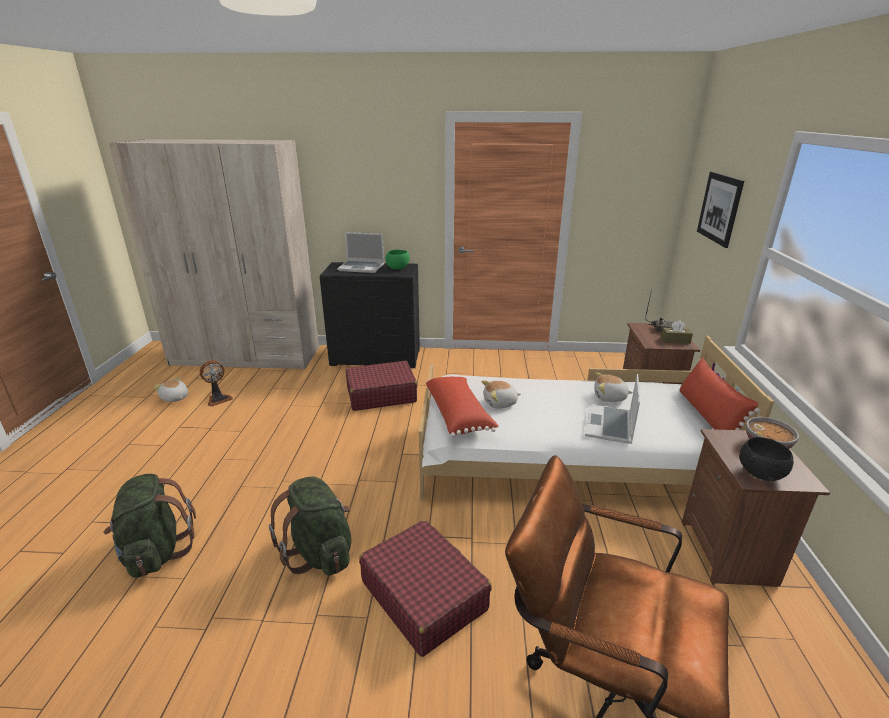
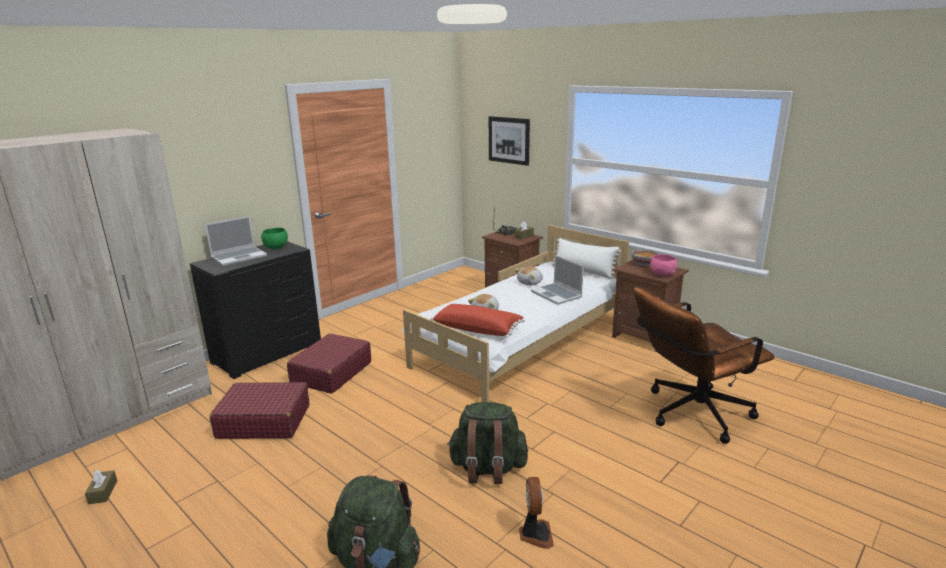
camera: 50 degrees left, 5 degrees down
plush toy [154,377,188,402] -> brown tissue box [85,470,117,505]
fan [200,360,233,407] -> fan moved to [519,477,554,549]
red suitcase [359,520,492,657] -> red suitcase moved to [209,382,309,439]
red pillow [680,358,760,430] -> white pillow [552,238,621,279]
black bowl [739,437,794,481] -> pink bowl [650,254,677,276]

